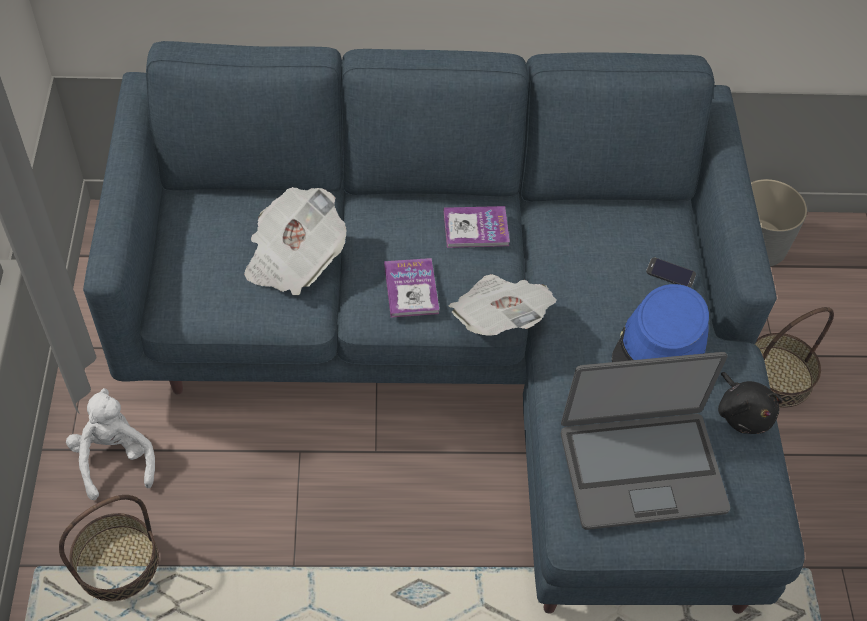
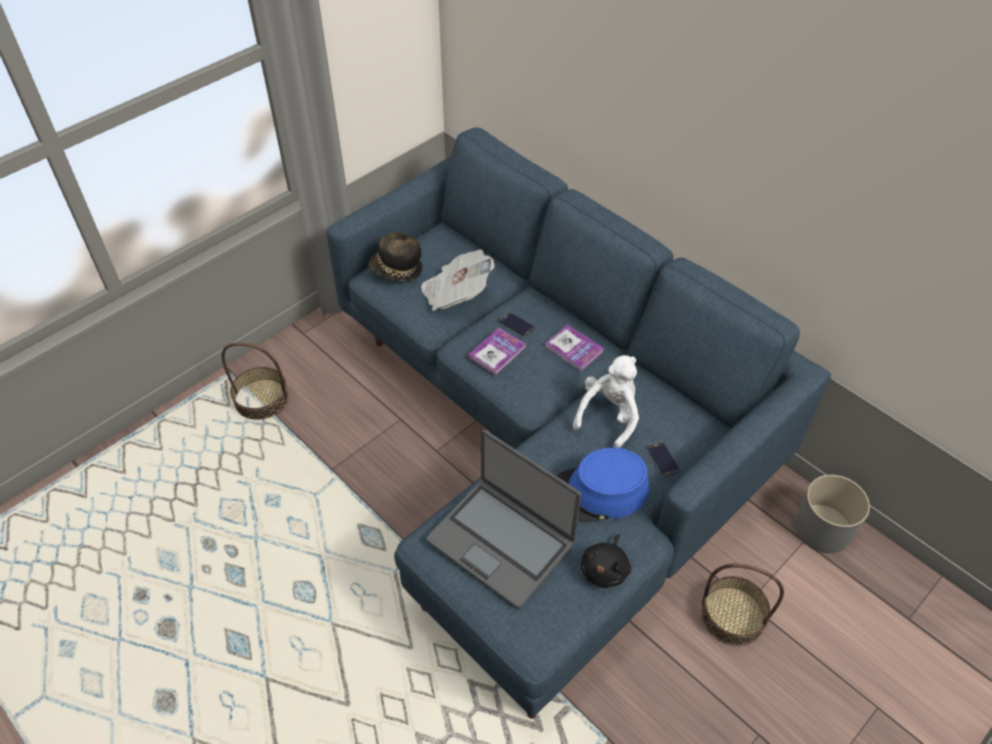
camera: 50 degrees right, 5 degrees down
white plush toy [66,388,155,500] -> white plush toy moved to [573,355,639,448]
newspaper [448,274,557,336] -> none
none -> hat [368,233,422,281]
none -> phone [500,312,535,337]

